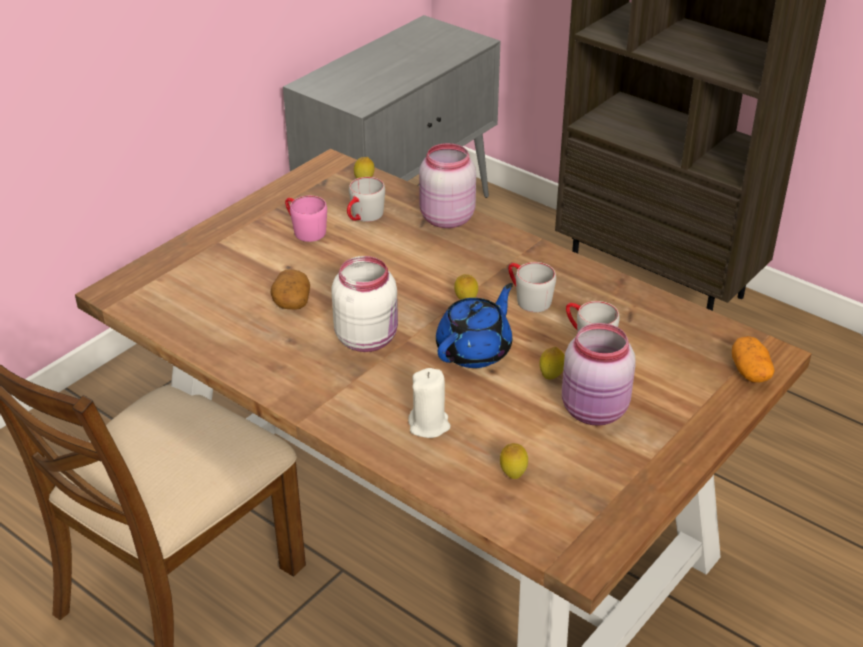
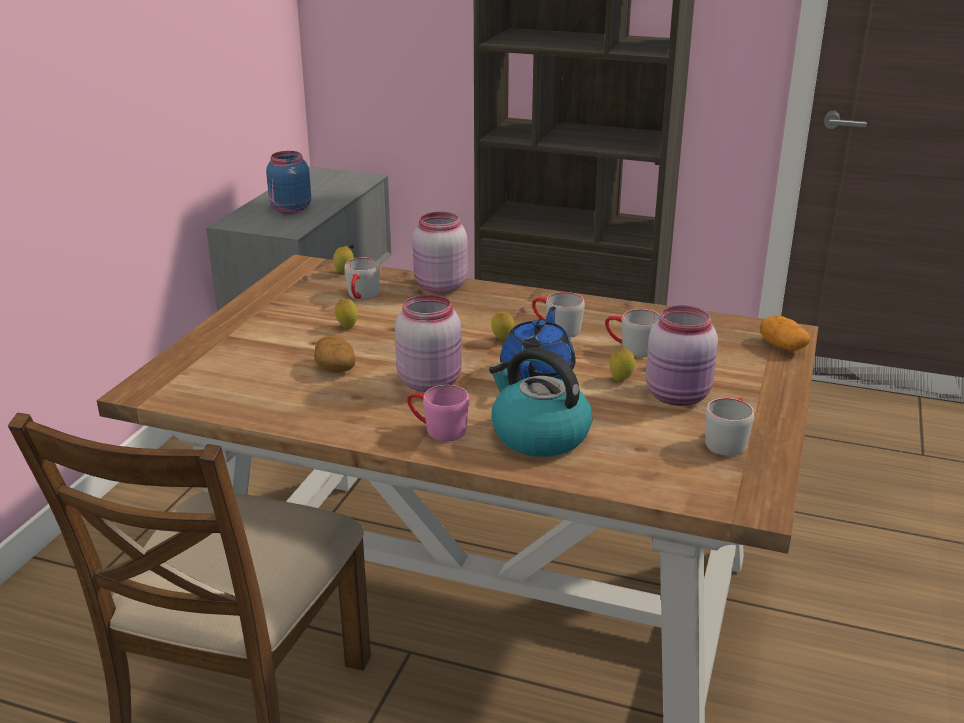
camera: 20 degrees left, 10 degrees down
pink mug [285,196,327,242] -> pink mug moved to [407,385,469,441]
white jar [331,256,398,352] -> pink jar [395,294,462,392]
white candle [408,368,451,438] -> kettle [489,347,592,457]
lemon [500,443,528,479] -> lemon moved to [335,298,358,329]
none -> blue jar [266,151,311,214]
none -> grey mug [705,398,754,456]

